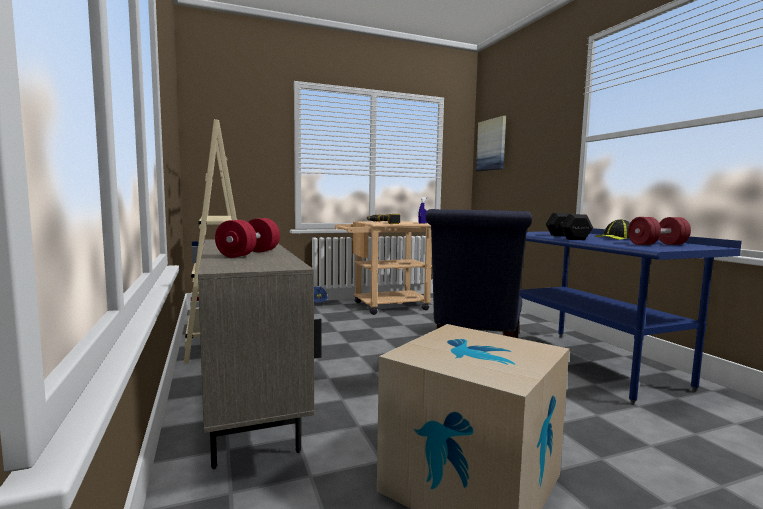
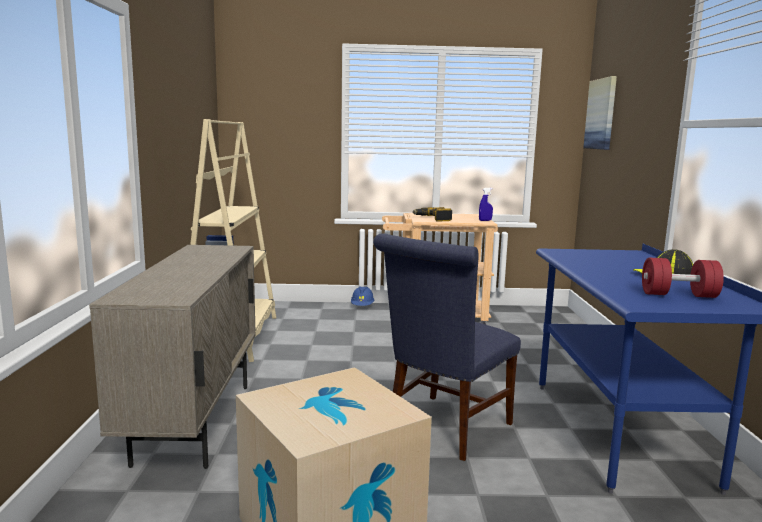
camera: 20 degrees right, 5 degrees up
red dumbbell [215,218,280,258] -> none
black dumbbell [546,213,593,240] -> none

